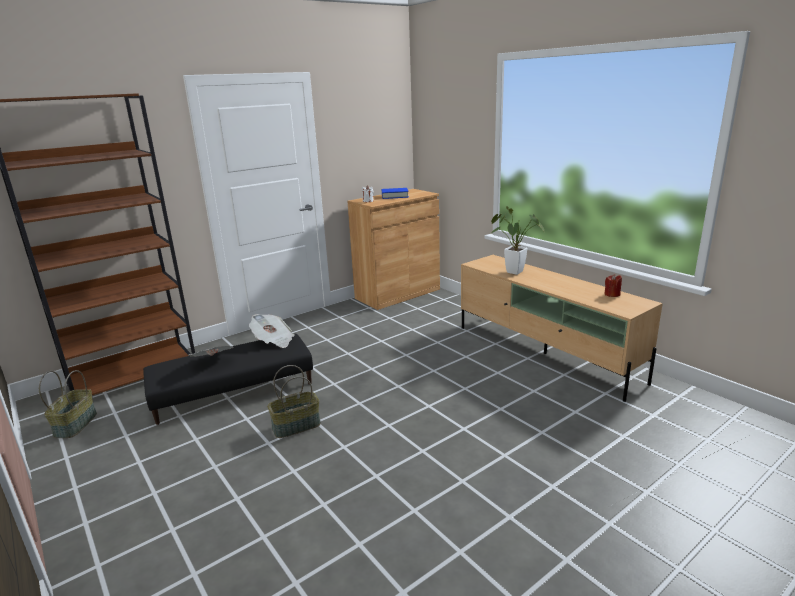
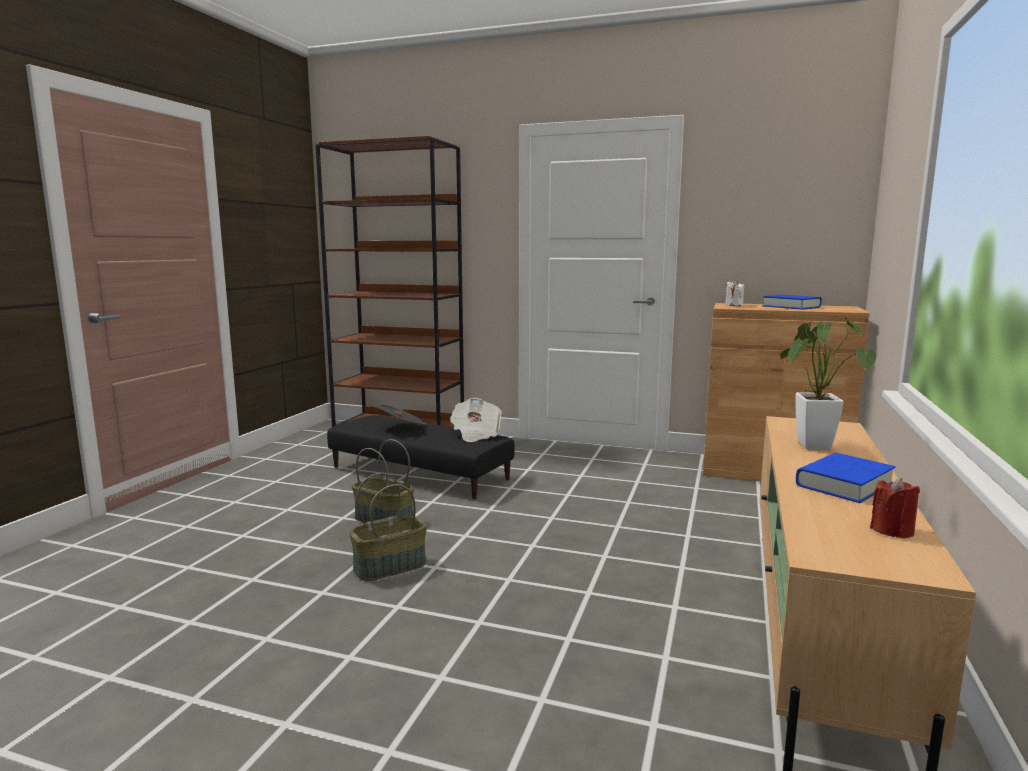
camera: 55 degrees right, 10 degrees down
basket [39,370,97,438] -> basket moved to [349,473,427,581]
none -> blue book [796,453,895,503]

